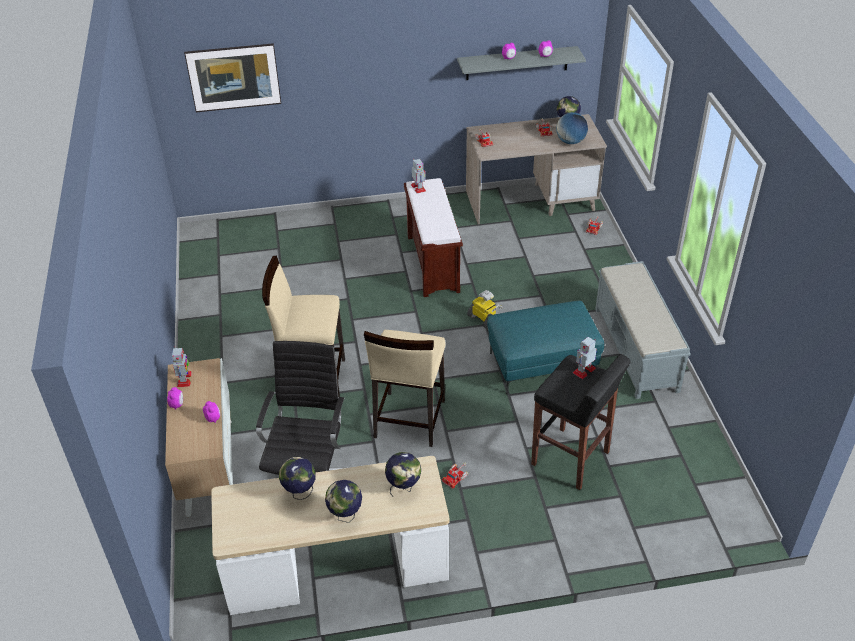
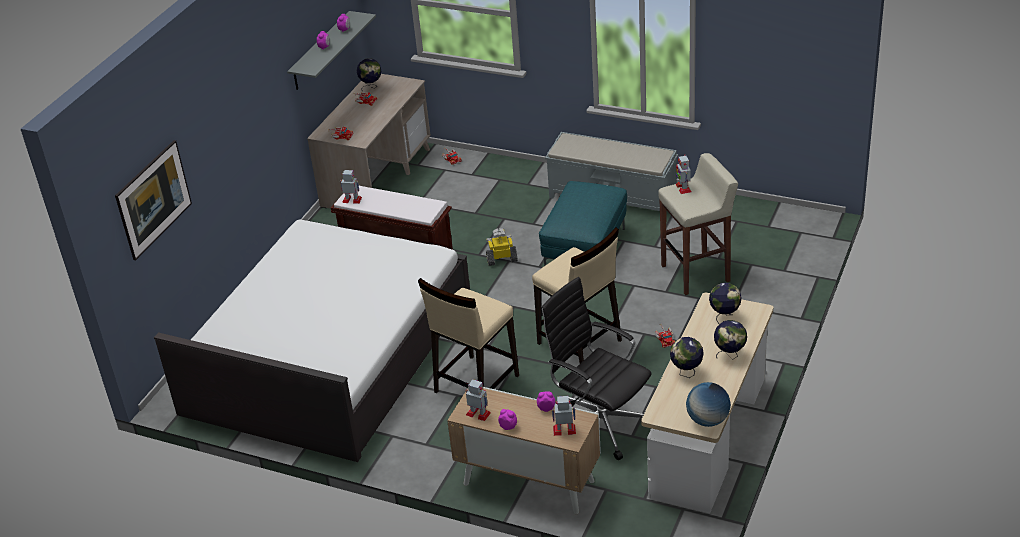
camera: 55 degrees left, 5 degrees down
black stool [531,354,631,490] -> beige stool [658,153,738,295]
globe [556,112,588,144] -> globe moved to [686,382,731,427]
none -> white bed [154,220,470,462]
none -> toy robot [552,396,576,436]

